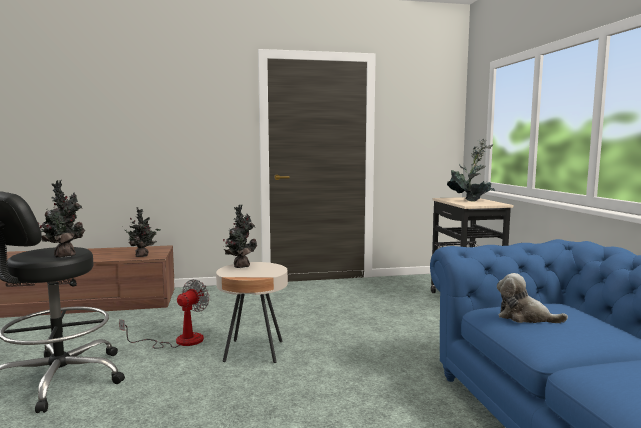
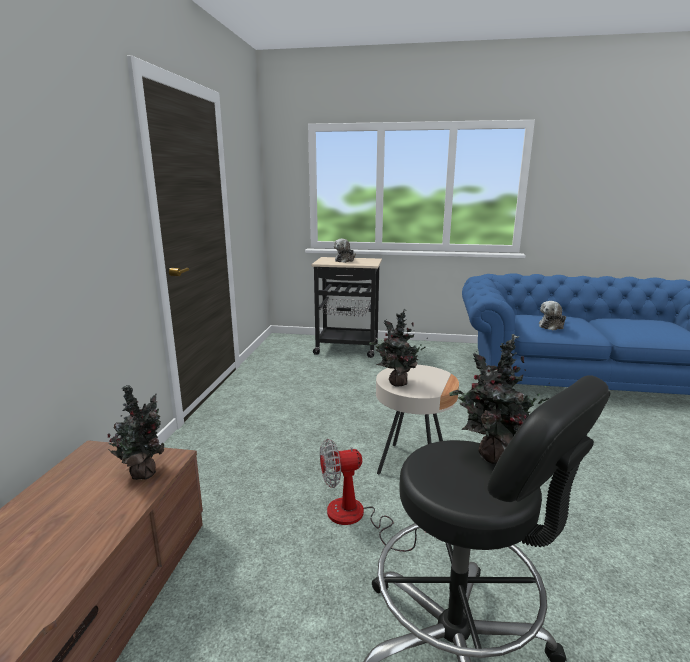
camera: 70 degrees left, 10 degrees up
fan [119,279,210,349] -> fan turned 60 degrees counterclockwise [320,439,426,552]
potted plant [447,139,495,201] -> plush toy [334,239,356,263]

